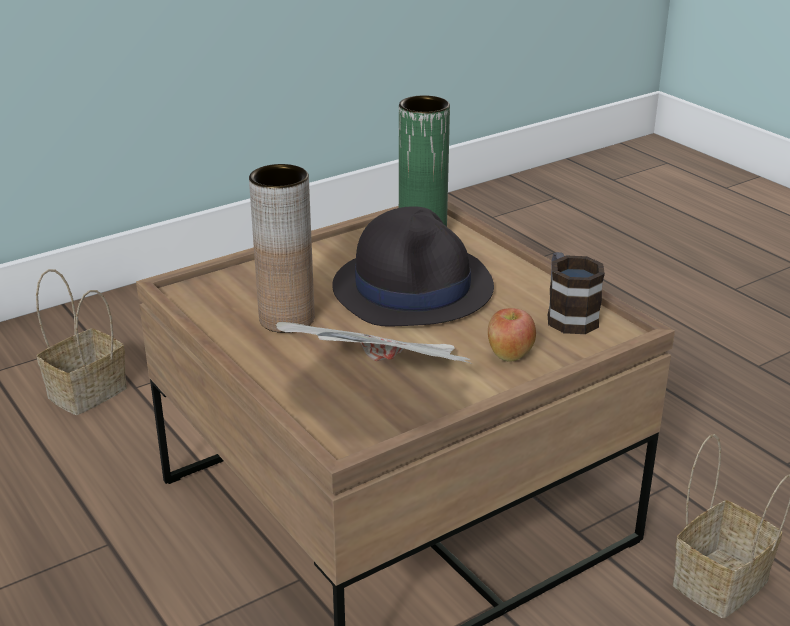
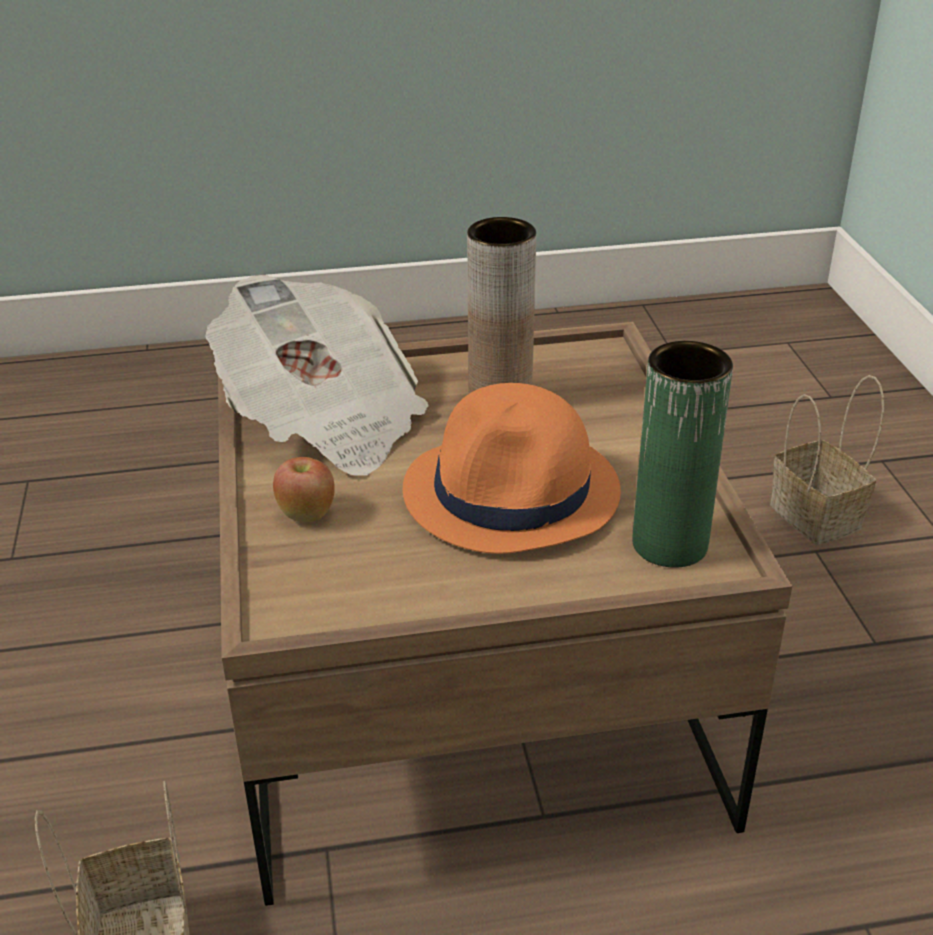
camera: 115 degrees right, 5 degrees up
black hat [332,206,494,327] -> orange hat [403,383,621,554]
mug [548,252,605,334] -> none

